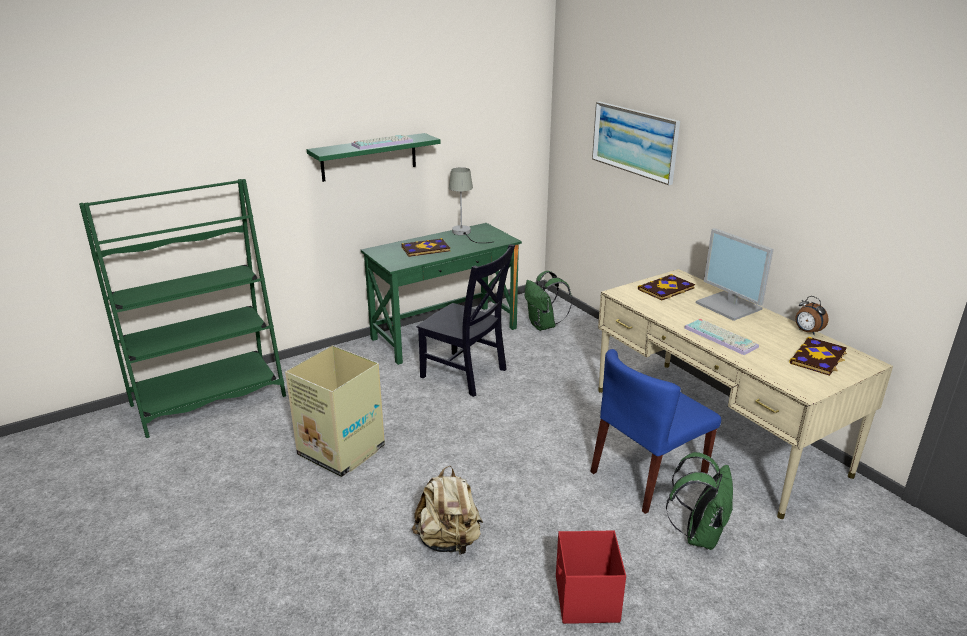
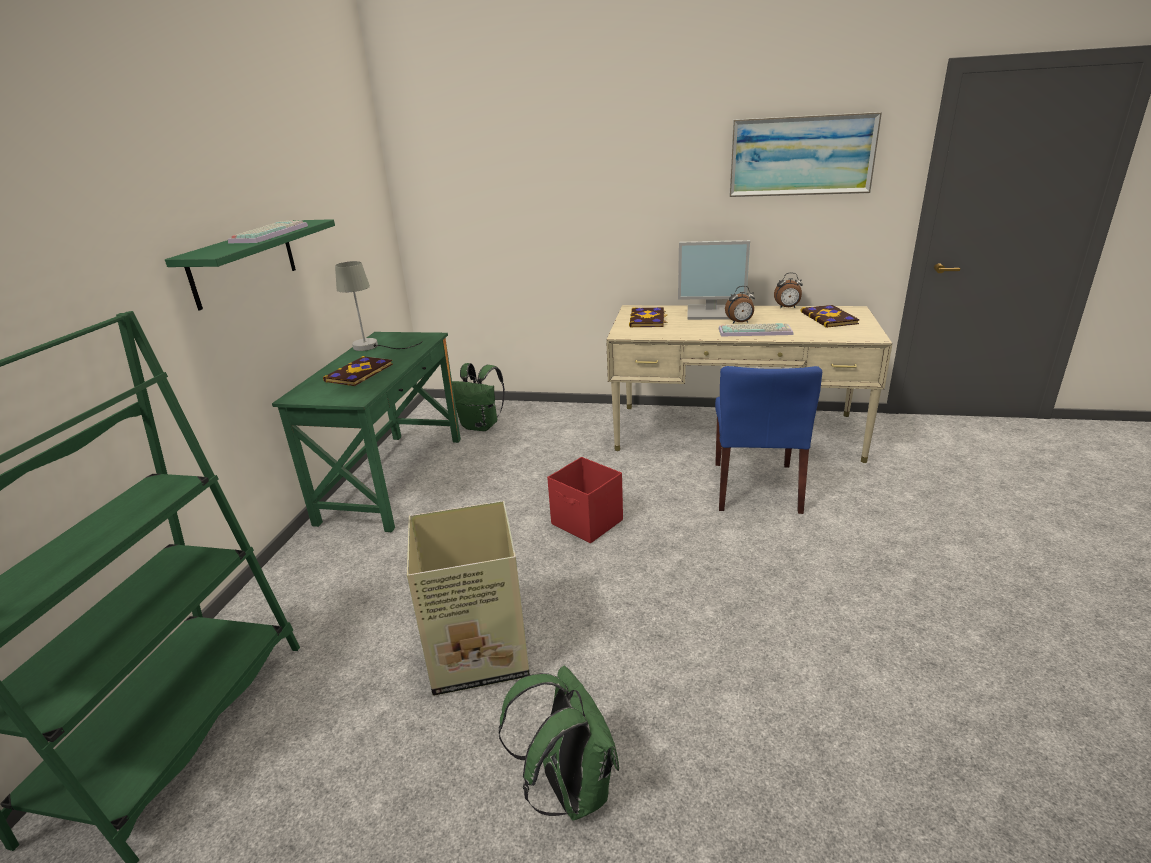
camera: 45 degrees left, 0 degrees up
beige backpack [412,466,483,555] -> none
black chair [417,244,515,397] -> none
red storage box [556,530,626,624] -> red storage box moved to [547,457,623,543]
picture [592,102,680,185] -> picture moved to [730,112,882,197]
green backpack [666,452,733,550] -> green backpack moved to [499,666,619,821]
none -> alarm clock [725,286,755,323]

